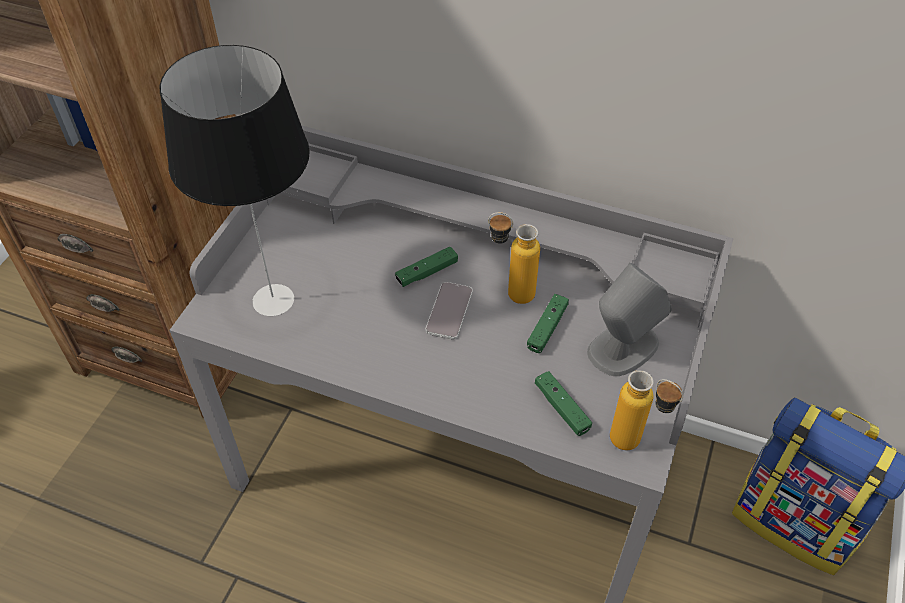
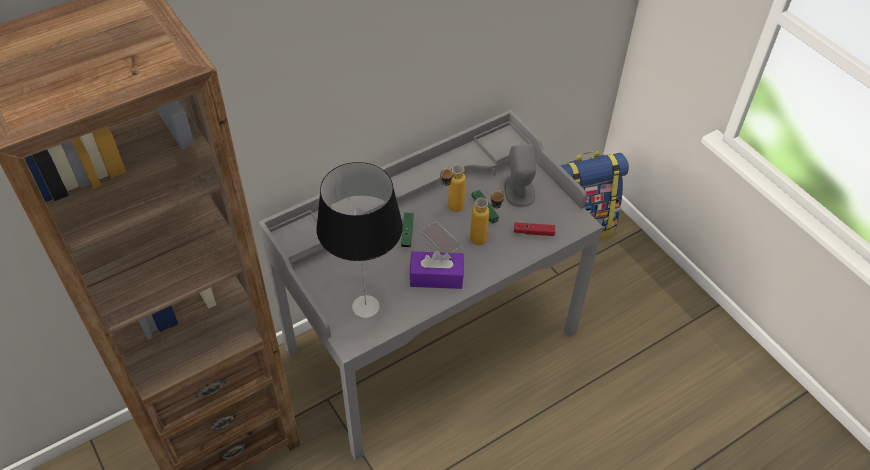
camera: 55 degrees left, 0 degrees up
green game controller [535,371,592,436] -> red game controller [514,223,555,236]
bottle [610,370,683,450] -> bottle moved to [470,191,505,245]
none -> purple tissue box [409,251,464,289]

